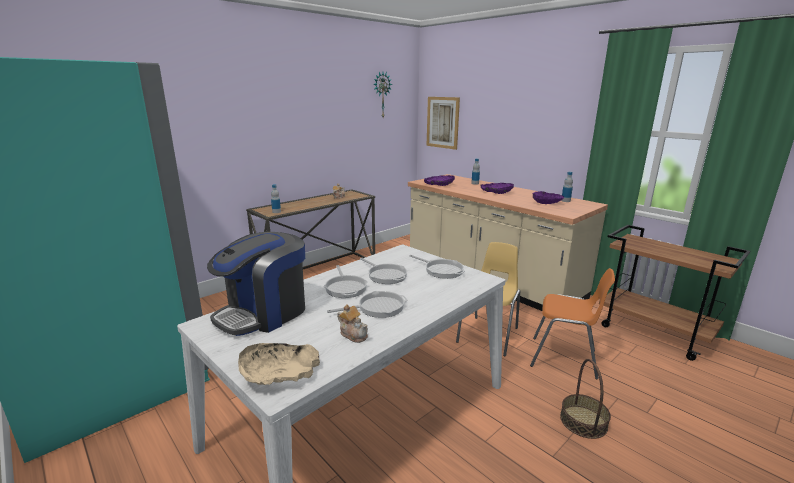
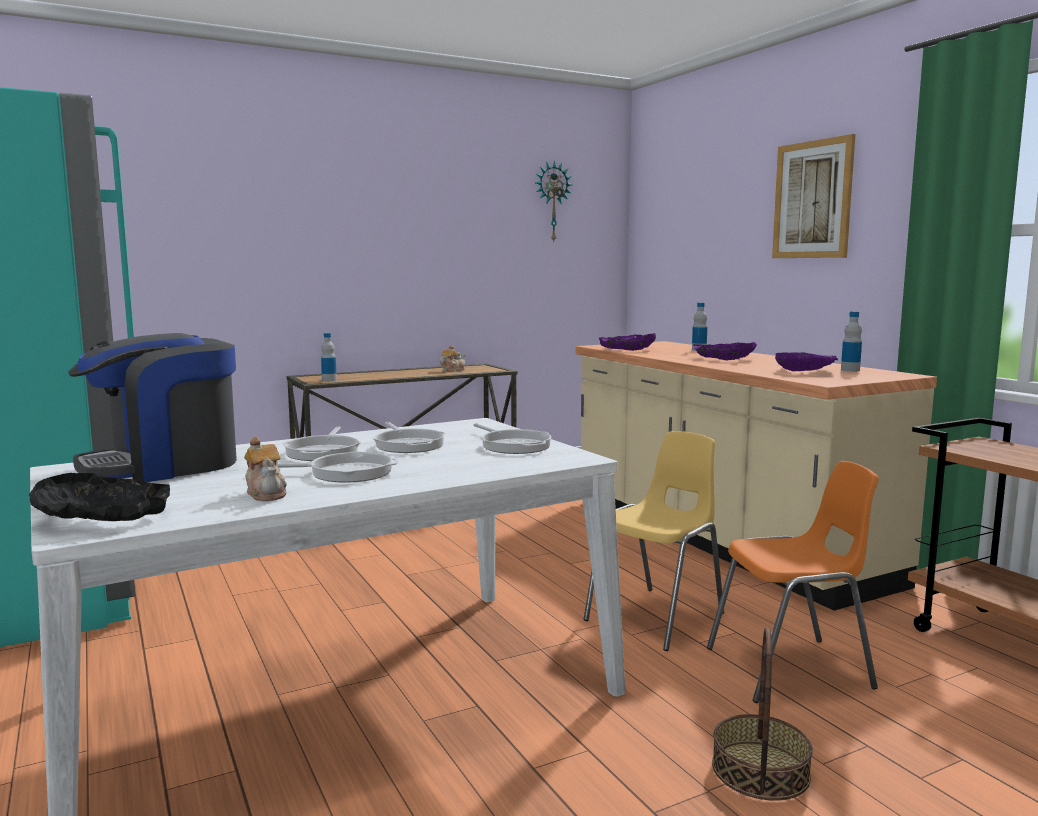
camera: 15 degrees right, 10 degrees down
beige bowl [238,343,320,385] -> black bowl [29,473,170,521]
picture [427,97,460,150] -> picture moved to [772,134,855,258]
orange chair [530,268,615,379] -> orange chair turned 45 degrees counterclockwise [707,461,879,703]

